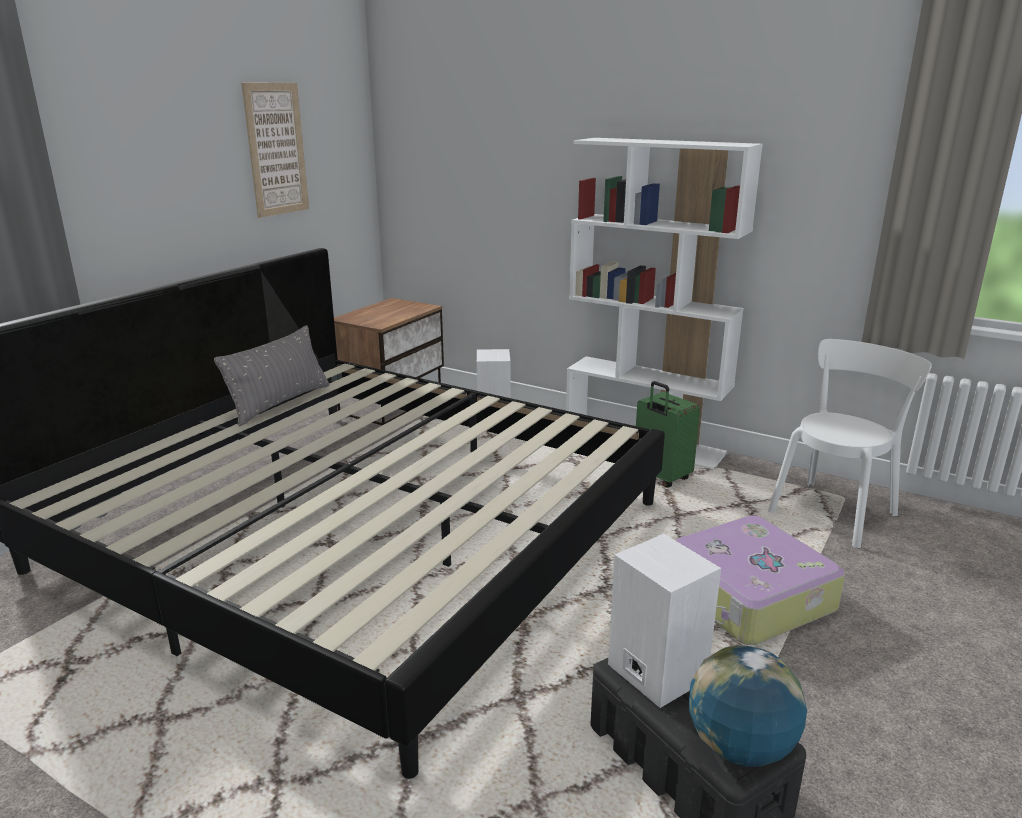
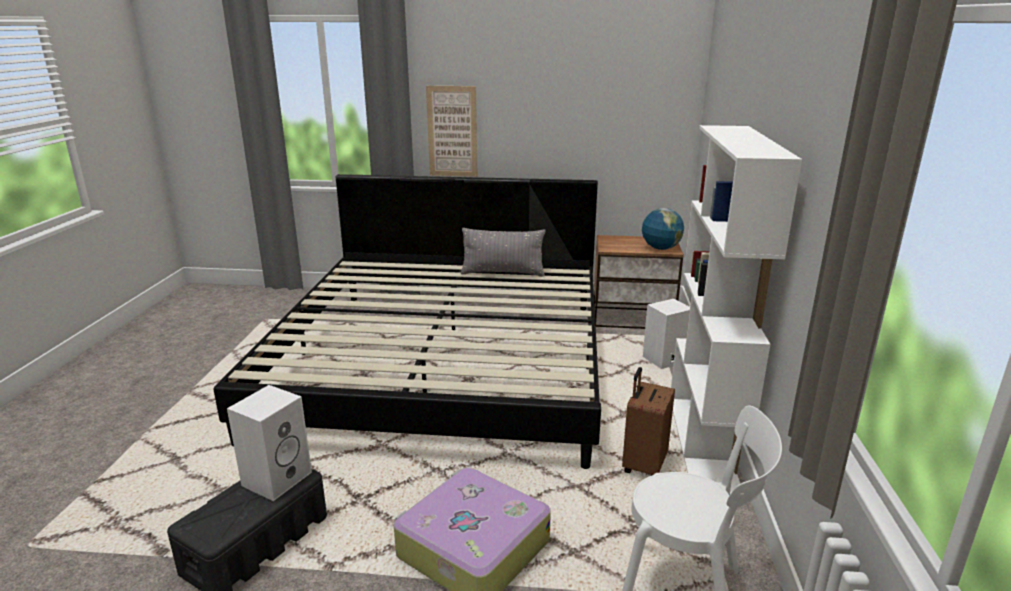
camera: 65 degrees right, 0 degrees up
picture [242,83,309,218] -> picture moved to [426,86,477,177]
green suitcase [636,381,700,488] -> brown suitcase [622,367,675,476]
globe [689,645,807,767] -> globe moved to [642,208,684,250]

